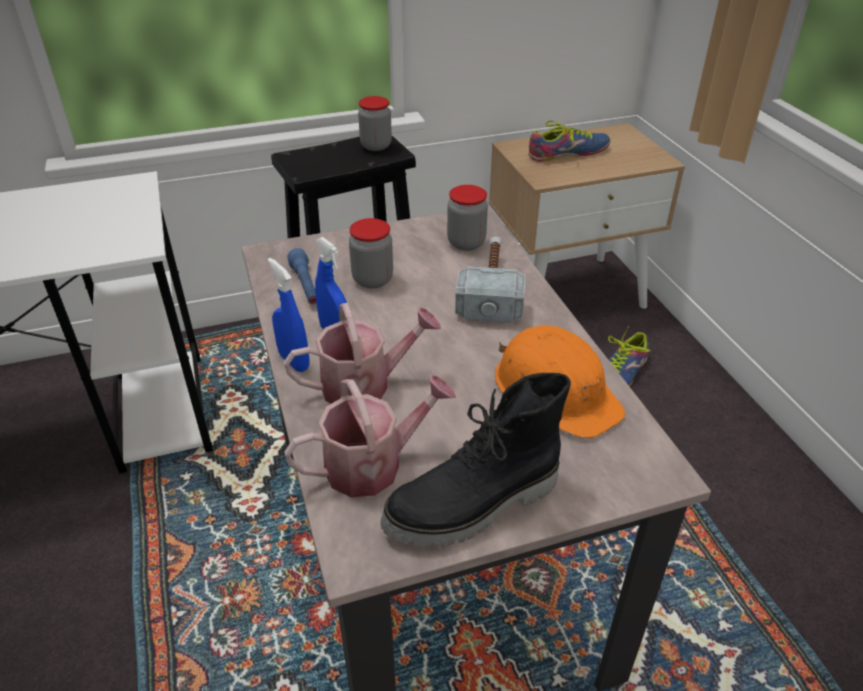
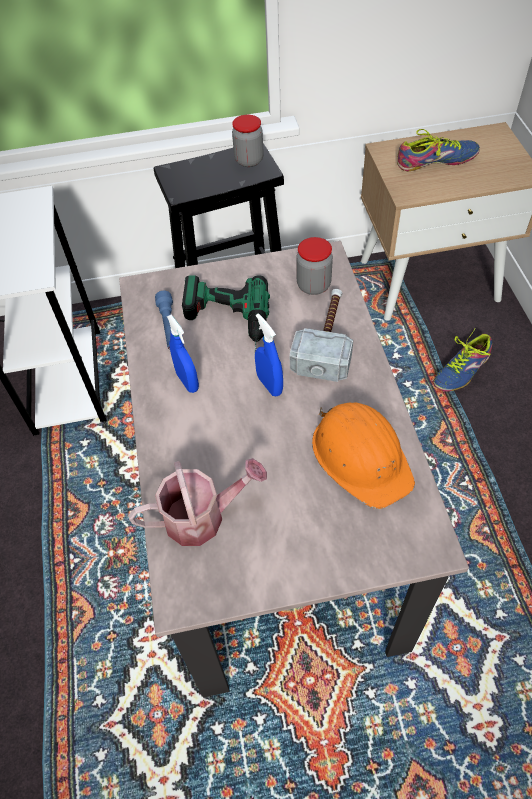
camera: 10 degrees right, 15 degrees up
blue spray bottle [268,258,310,372] -> blue spray bottle moved to [255,313,283,396]
watering can [284,303,441,404] -> none
jar [349,218,393,288] -> power drill [182,275,270,356]
black boot [380,373,571,547] -> none

